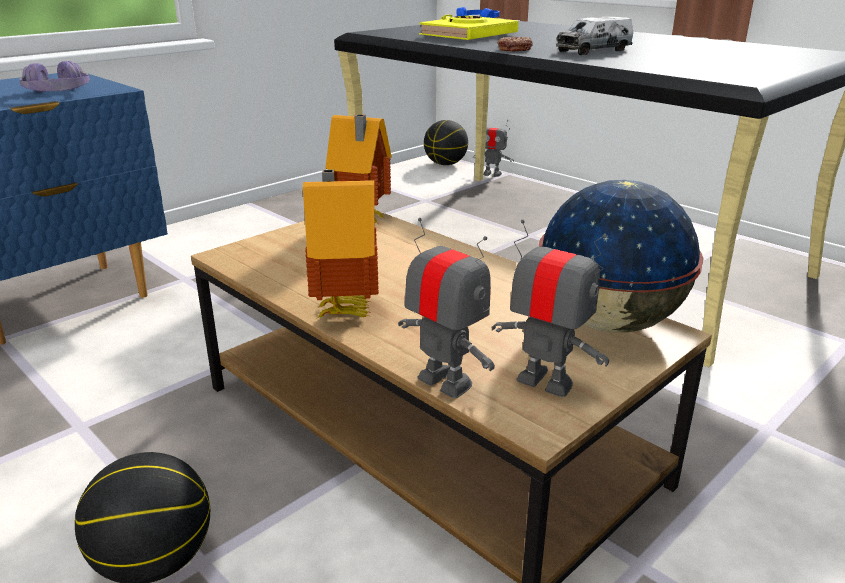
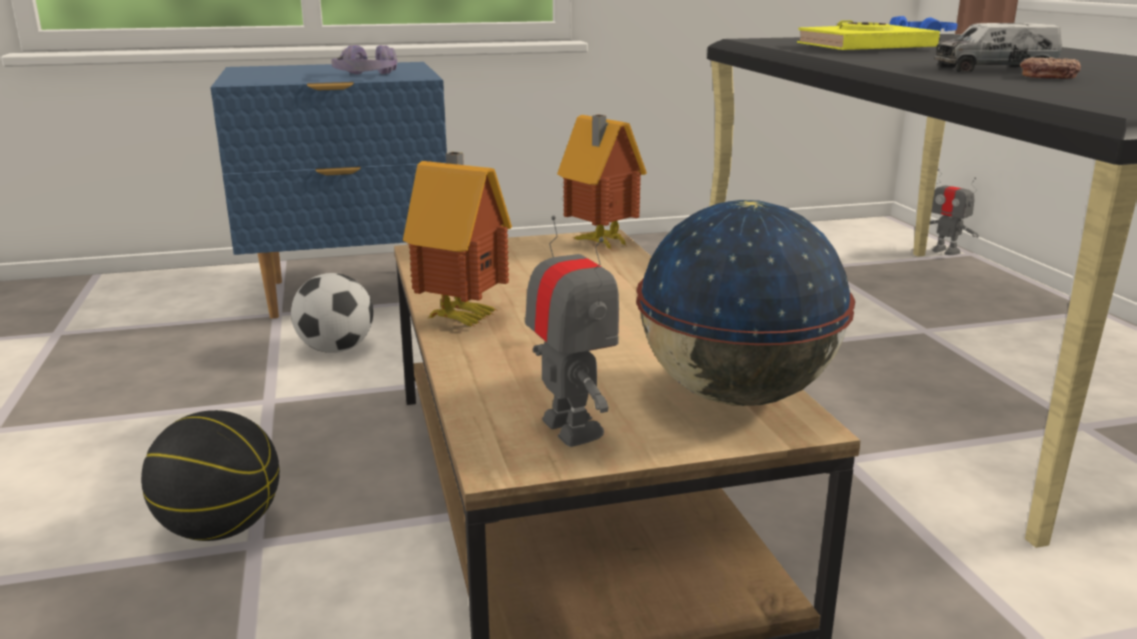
camera: 30 degrees right, 5 degrees down
toy robot [398,218,495,398] -> none
basketball [424,120,468,165] -> none
donut [497,36,533,51] -> donut moved to [1020,57,1081,79]
none -> football [291,273,373,353]

